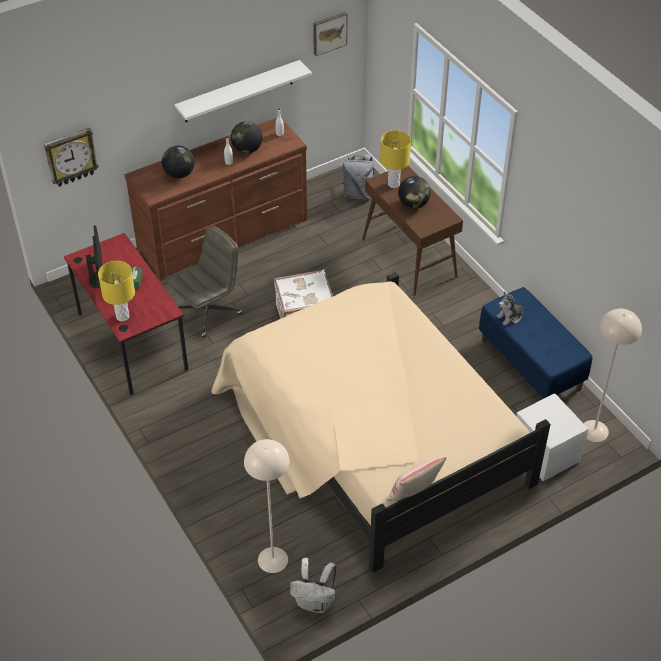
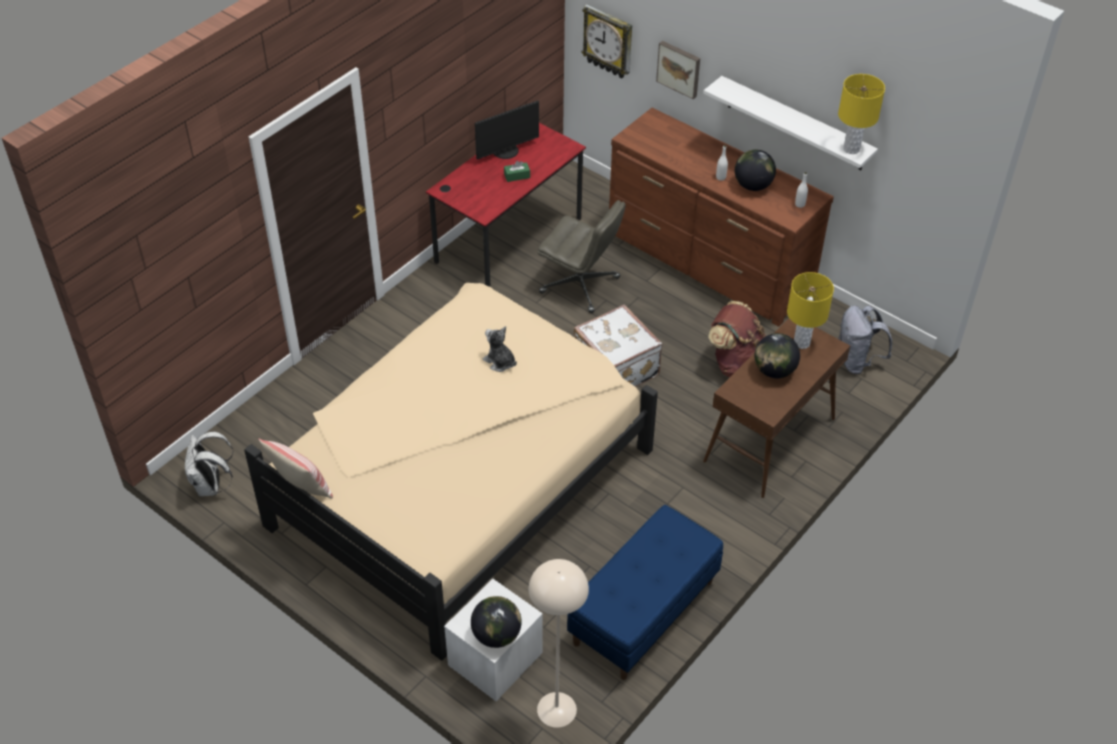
camera: 70 degrees right, 0 degrees up
yellow table lamp [98,261,135,321] -> yellow table lamp moved to [838,74,885,154]
globe [162,146,195,178] -> globe moved to [471,596,522,648]
beige floor lamp [244,439,290,573] -> none
picture [313,12,348,56] -> picture moved to [656,41,700,99]
plush toy [496,291,526,326] -> plush toy moved to [483,326,517,372]
none -> brown backpack [708,301,766,377]

